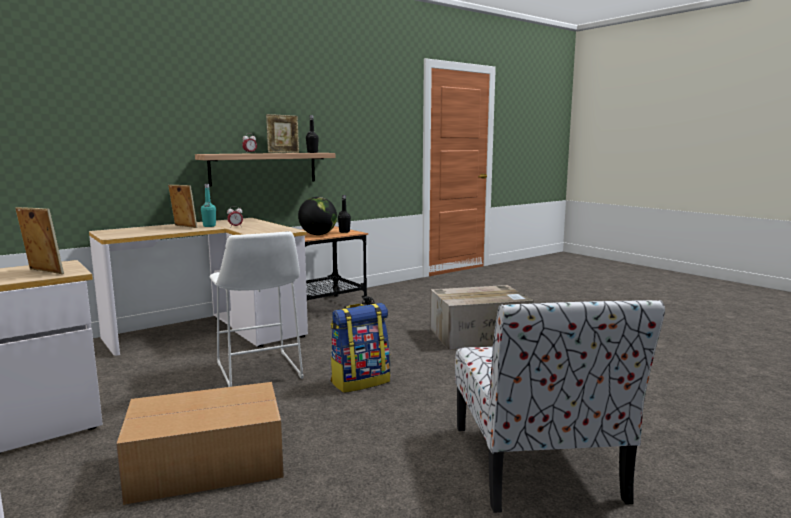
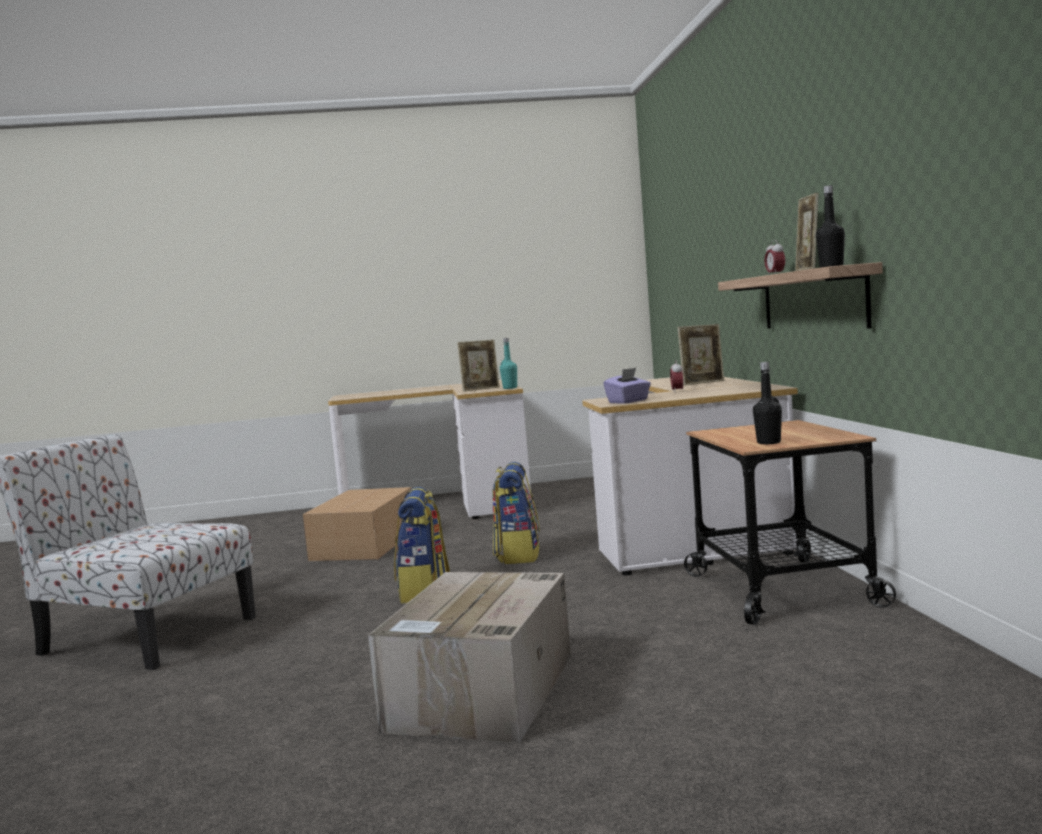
camera: 120 degrees right, 5 degrees down
turquoise bottle [201,184,216,227] -> turquoise bottle moved to [500,338,517,389]
white stool [210,231,304,387] -> backpack [492,462,540,564]
globe [298,197,337,235] -> none
none -> purple tissue box [603,368,651,404]

